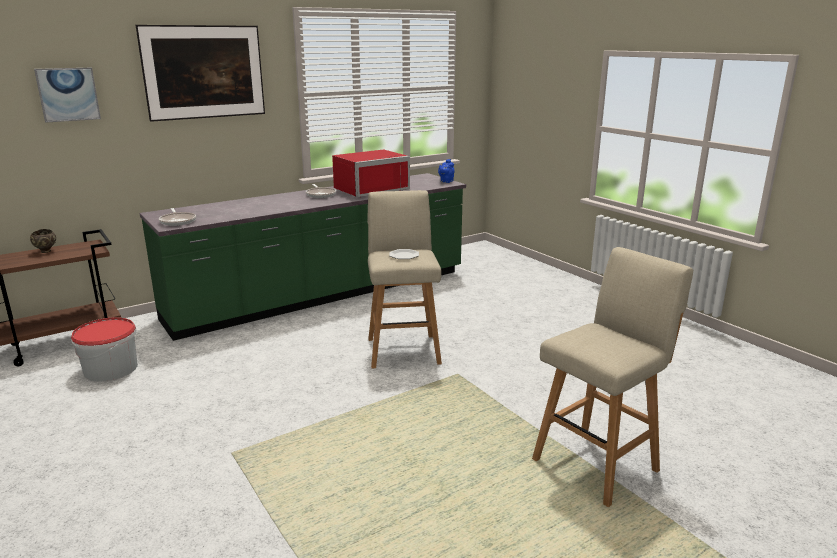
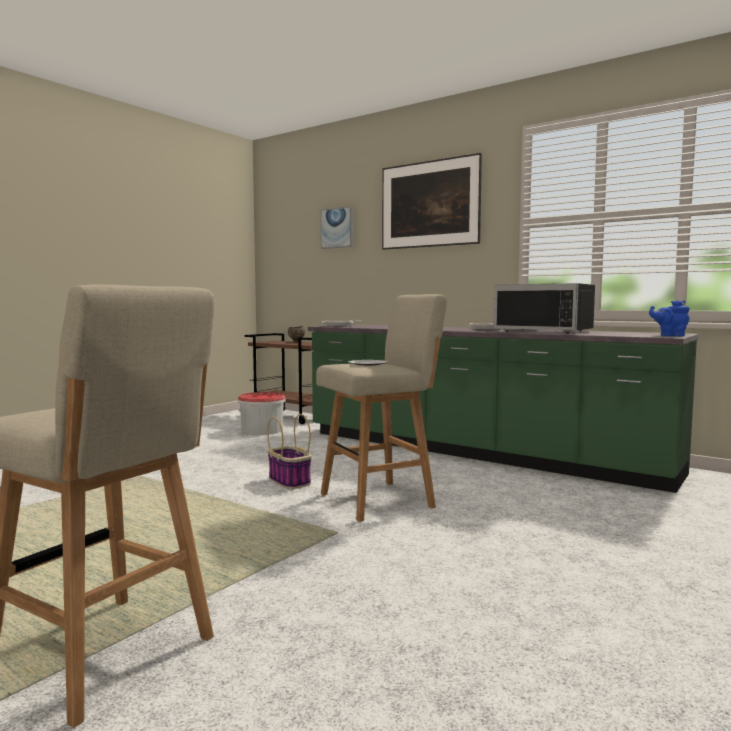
camera: 70 degrees right, 15 degrees down
red microwave [332,150,410,197] -> black microwave [494,283,595,333]
none -> basket [267,414,312,489]

